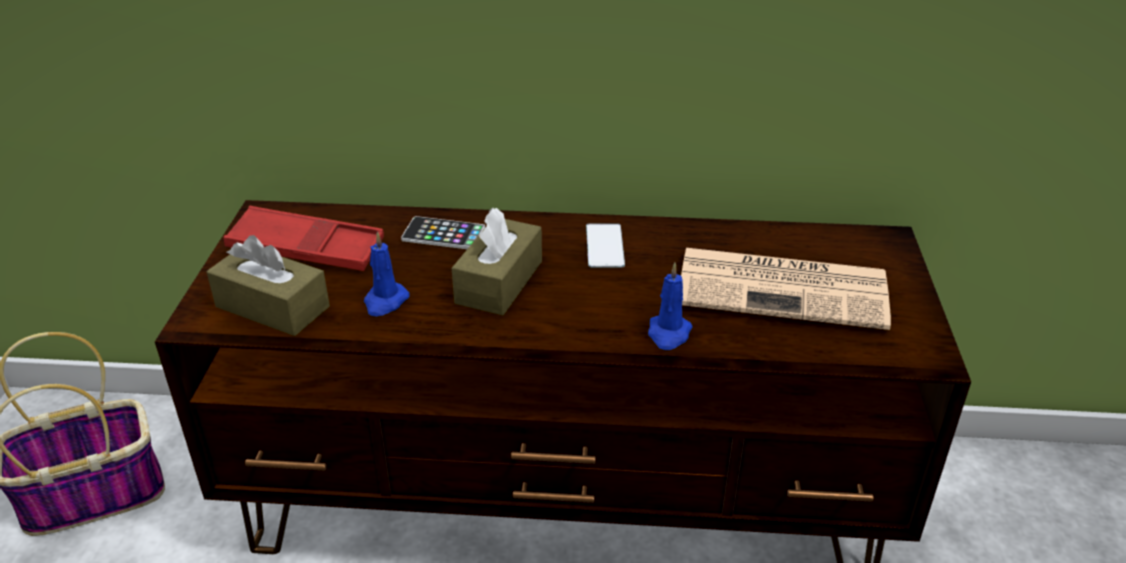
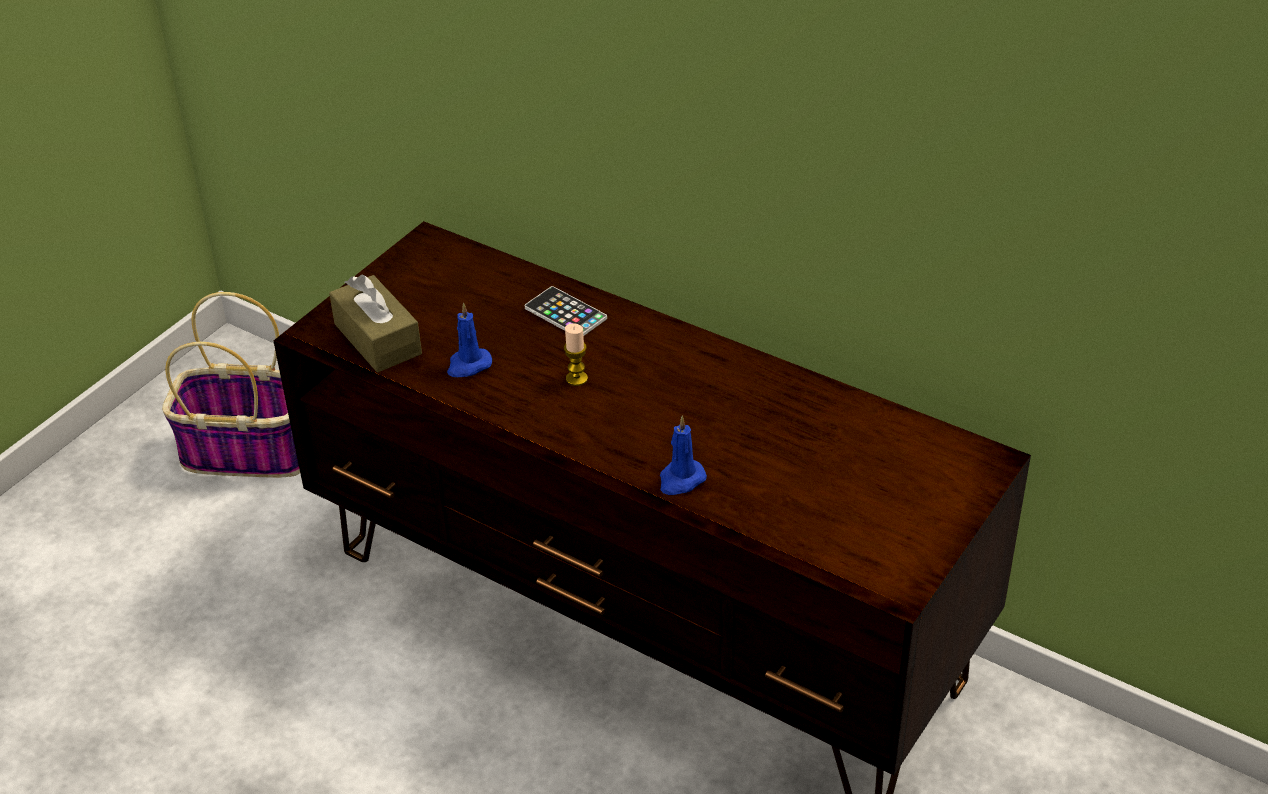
camera: 30 degrees right, 5 degrees up
red tray [224,206,384,271] -> none
brown tissue box [452,208,542,315] -> candle [564,324,588,386]
phone [586,223,625,268] -> none
newspaper [681,248,891,330] -> none

